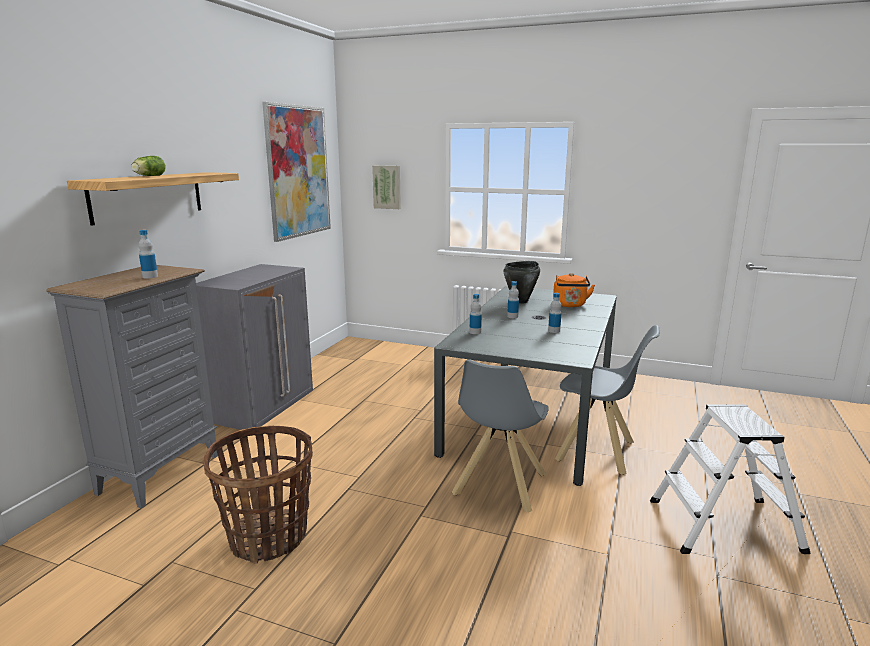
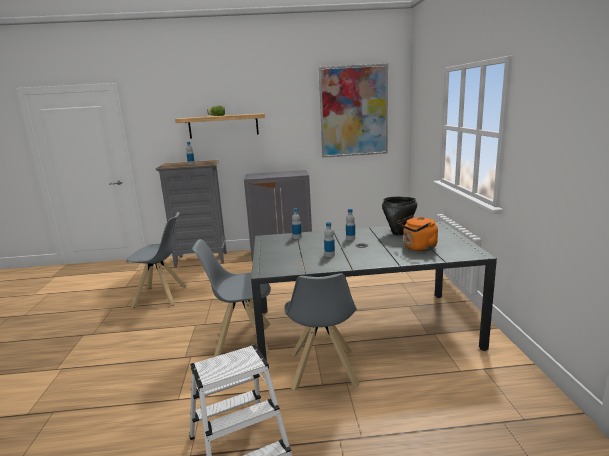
camera: 65 degrees right, 0 degrees up
basket [204,426,313,564] -> grey chair [126,212,187,308]
picture [372,166,401,209] -> none

